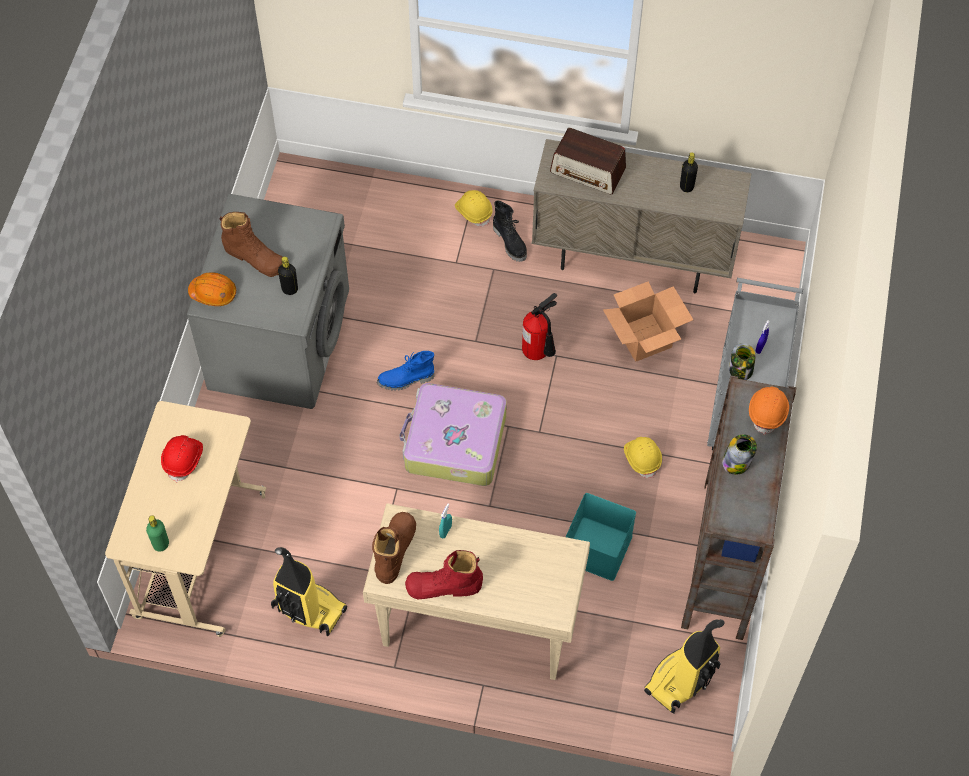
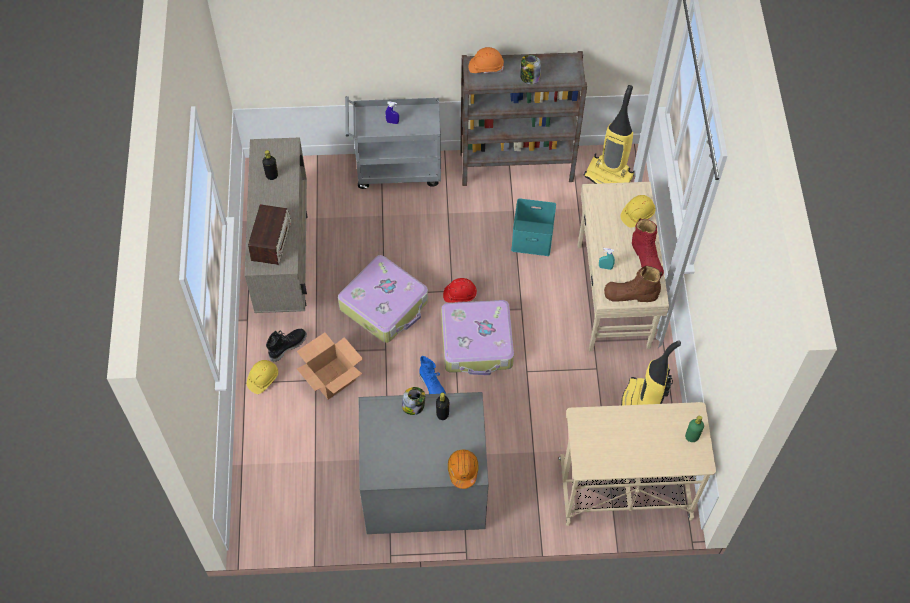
camera: 105 degrees left, 0 degrees up
red hard hat [161,435,203,482] -> red hard hat moved to [443,278,477,303]
brown boot [220,212,282,277] -> none
fire extinguisher [522,293,557,360] -> suitcase [338,255,428,343]
cardboard box [603,281,693,362] -> cardboard box moved to [297,332,363,400]
yellow hard hat [624,437,662,478] -> yellow hard hat moved to [620,195,656,228]
jar [729,343,756,380] -> jar moved to [402,387,426,415]

